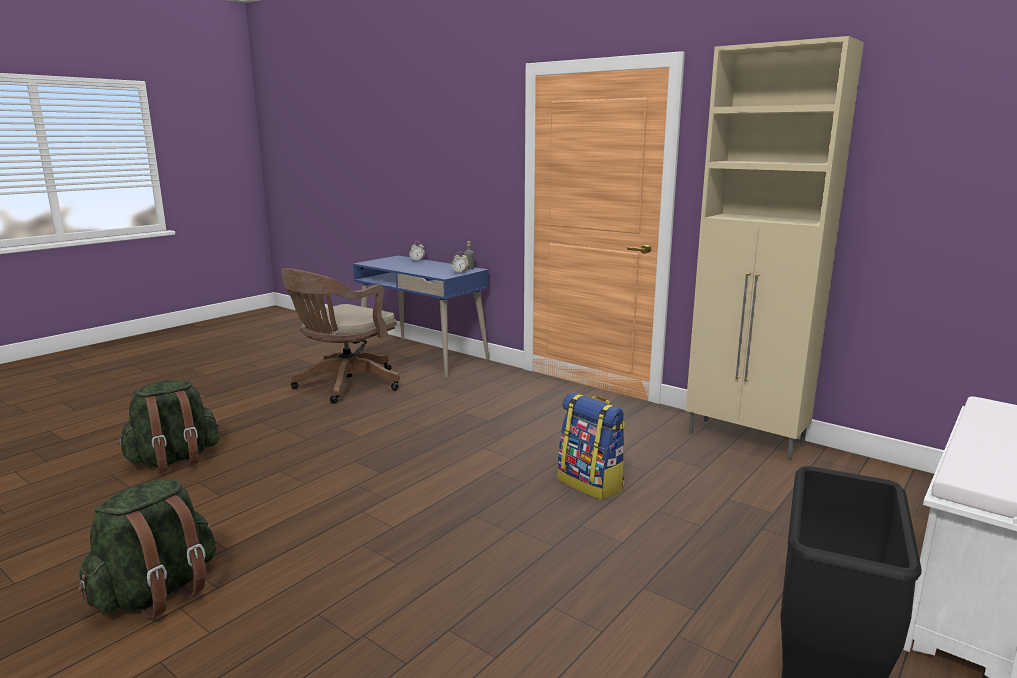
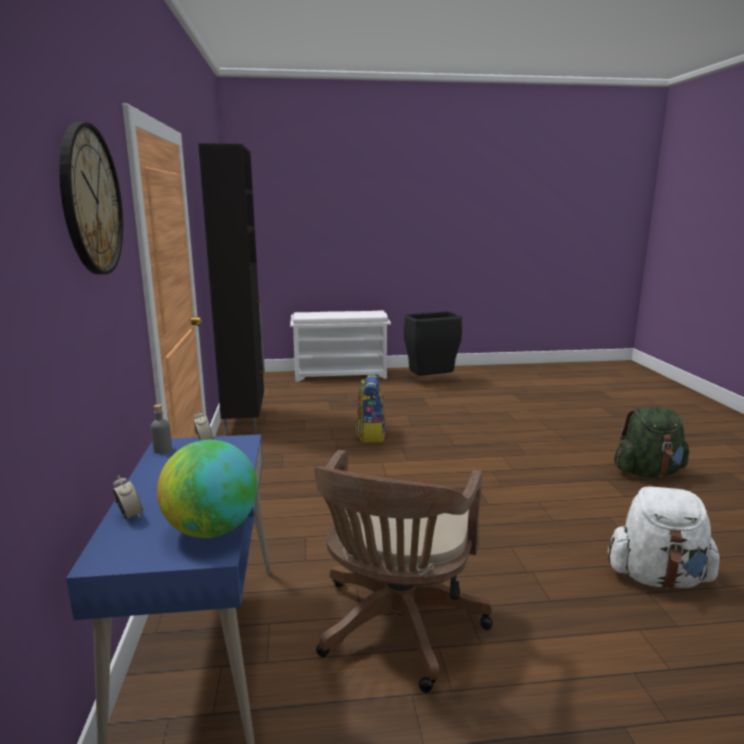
camera: 135 degrees left, 0 degrees up
green backpack [118,380,219,473] -> white backpack [608,487,721,588]
brown office chair [281,268,400,404] -> brown office chair turned 120 degrees clockwise [314,450,493,693]
beige cabinet [686,36,864,461] -> black cabinet [198,143,265,435]
none -> wall clock [59,122,123,274]
none -> globe [157,440,258,538]

